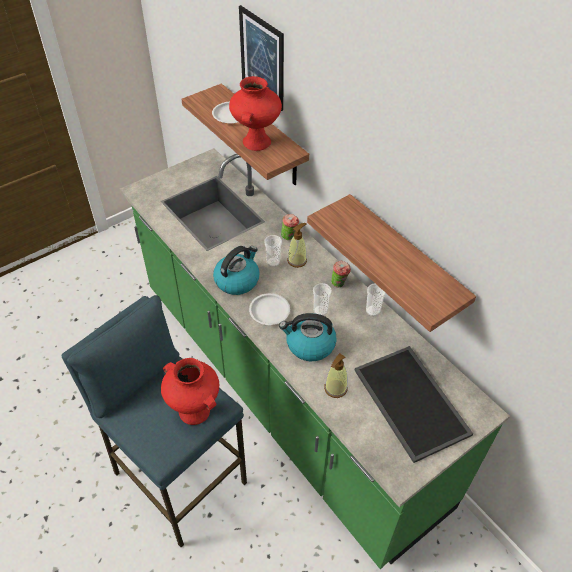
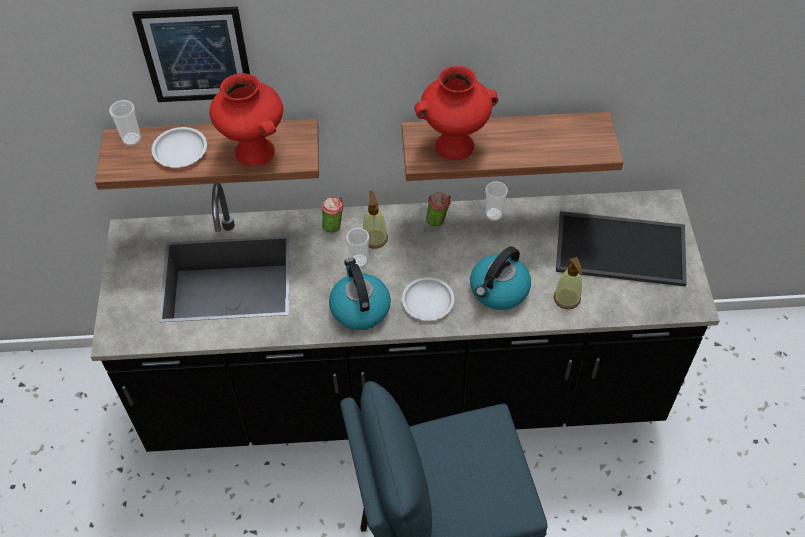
camera: 55 degrees left, 5 degrees up
green counter [120,148,510,569] -> black counter [90,183,720,452]
red vase [161,358,219,425] -> red vase moved to [415,66,498,160]
cup [313,283,332,316] -> cup moved to [109,100,141,146]

